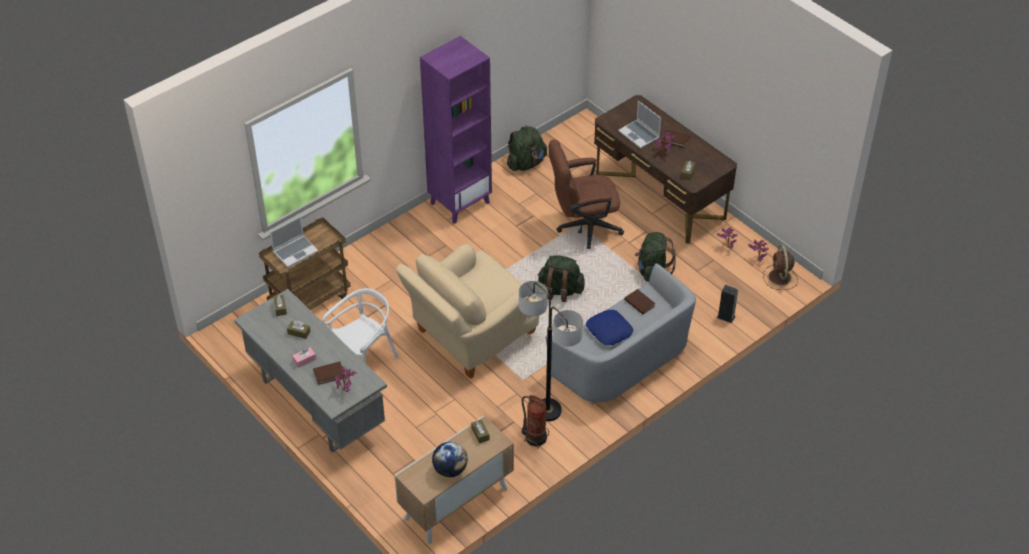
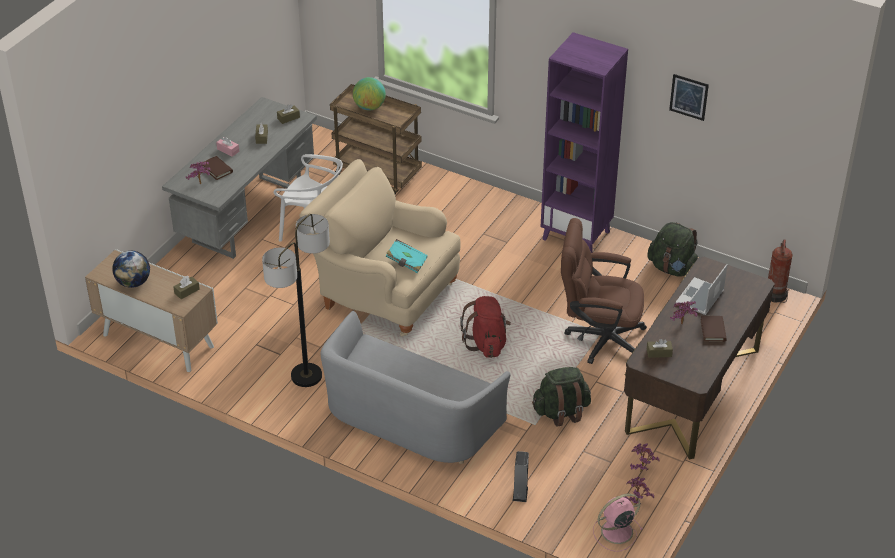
camera: 70 degrees right, 5 degrees down
laptop [270,216,318,267] -> globe [353,77,386,111]
fire extinguisher [522,395,549,448] -> fire extinguisher moved to [768,239,793,303]
green backpack [537,255,585,302] -> red backpack [460,296,511,358]
brown office chair [549,139,624,249] -> brown office chair turned 45 degrees counterclockwise [561,218,647,364]
blue pillow [586,310,633,345] -> none
brown book [624,289,656,314] -> none
brown fan [763,244,798,290] -> pink fan [593,493,643,552]
none -> turquoise book [386,239,428,273]
none -> picture [669,74,709,121]

